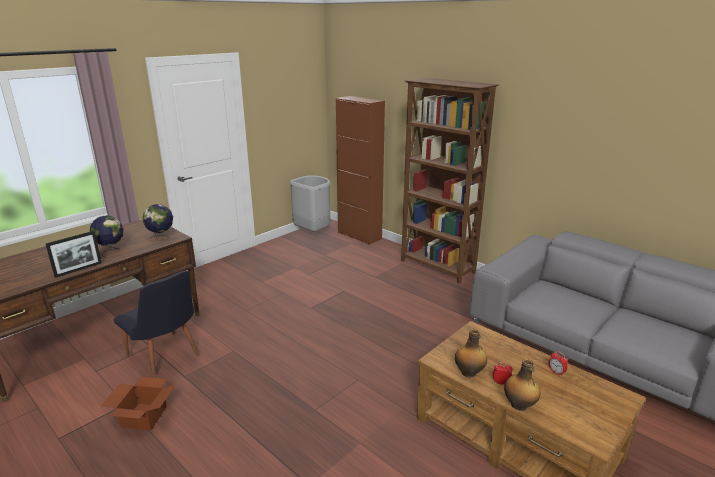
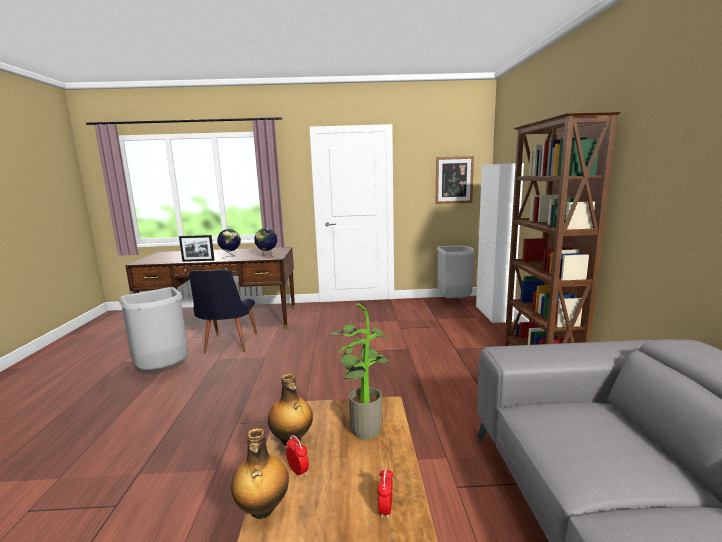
camera: 45 degrees right, 10 degrees down
cardboard box [101,377,175,430] -> grey trash can [119,287,188,370]
brown cabinet [336,96,385,245] -> white cabinet [476,163,524,323]
none -> potted plant [330,303,389,440]
none -> picture [436,156,474,204]

